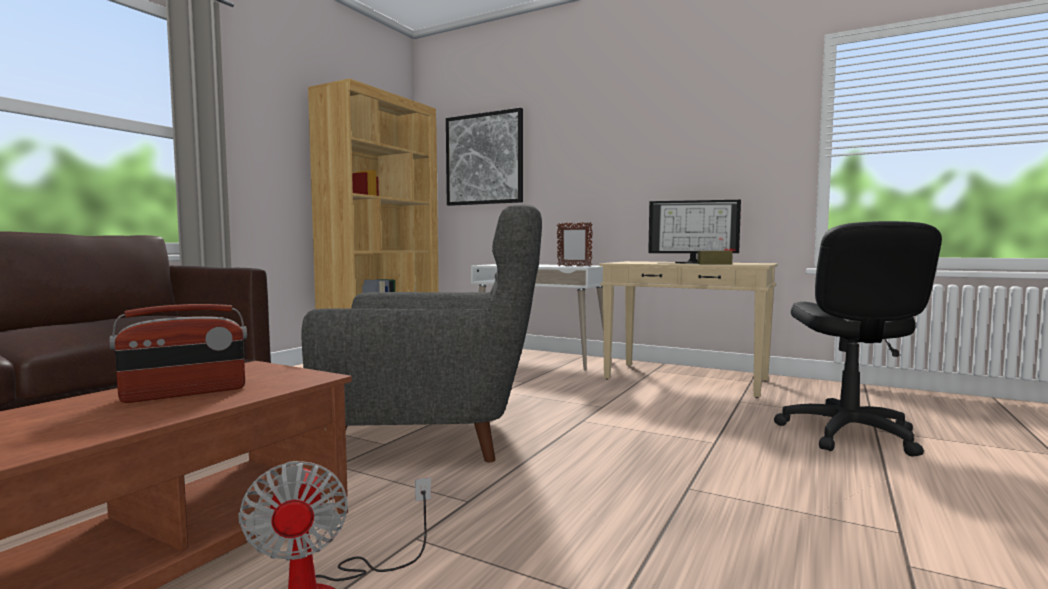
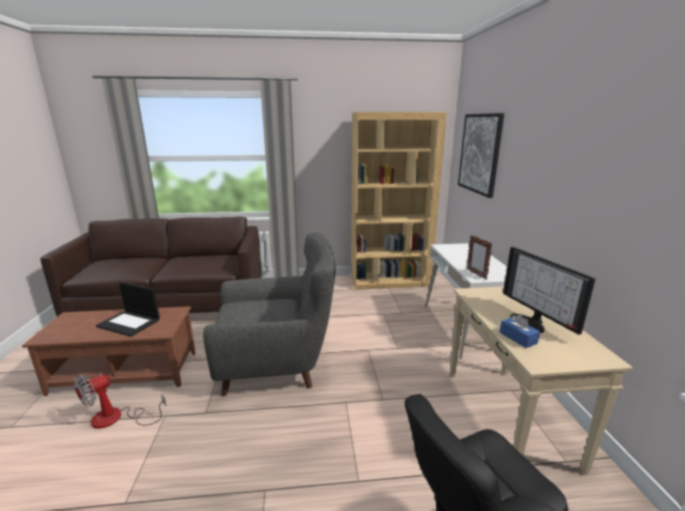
camera: 55 degrees right, 15 degrees up
radio [109,304,247,403] -> laptop [96,282,160,337]
grey armchair [302,204,542,462] -> grey armchair turned 60 degrees counterclockwise [203,233,335,396]
brown tissue box [697,238,733,265] -> blue tissue box [500,314,540,348]

